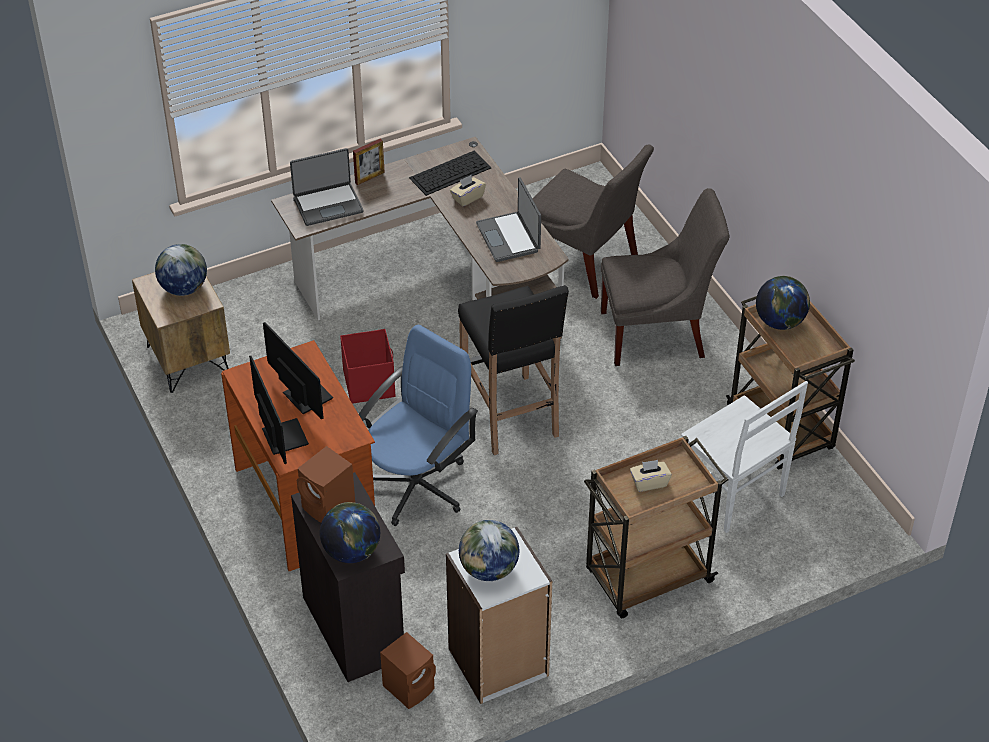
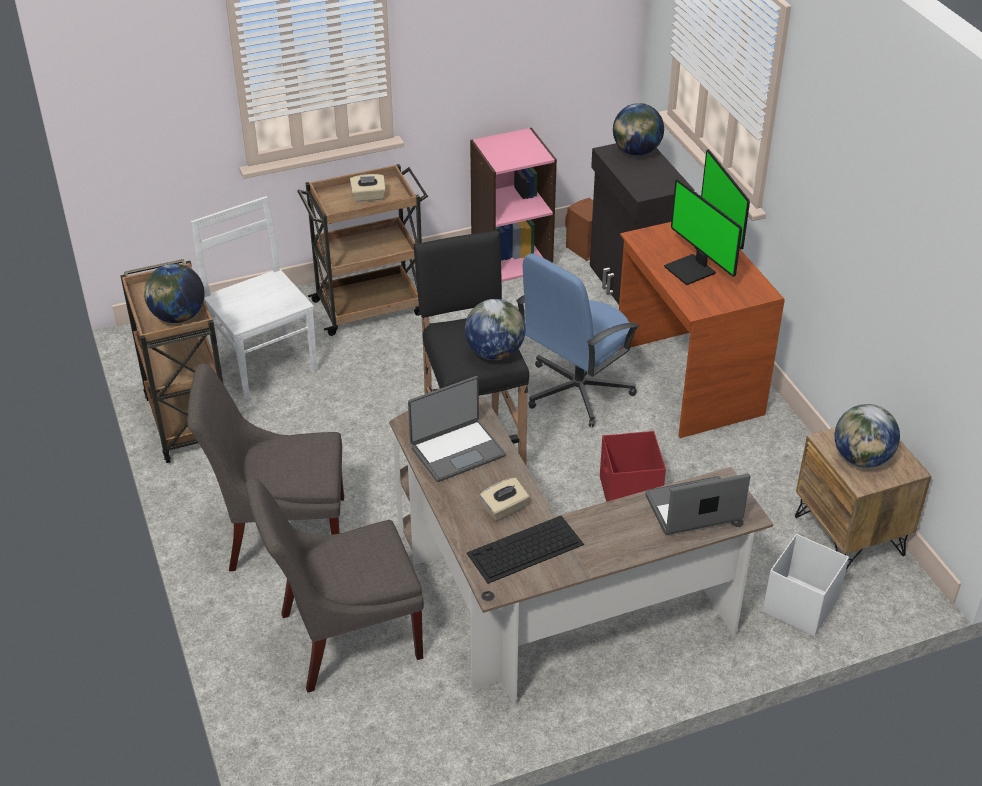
camera: 175 degrees left, 5 degrees down
brown speaker [297,446,355,523] -> none
picture frame [353,139,385,185] -> none
white bookcase [446,527,552,704] -> pink bookcase [470,128,557,282]
globe [459,520,519,581] -> globe moved to [465,299,526,360]
laptop [476,178,541,262] -> laptop turned 75 degrees clockwise [408,376,506,482]
grey chair [532,145,654,299] -> grey chair turned 60 degrees counterclockwise [245,478,424,693]
none -> white storage box [763,534,849,636]

